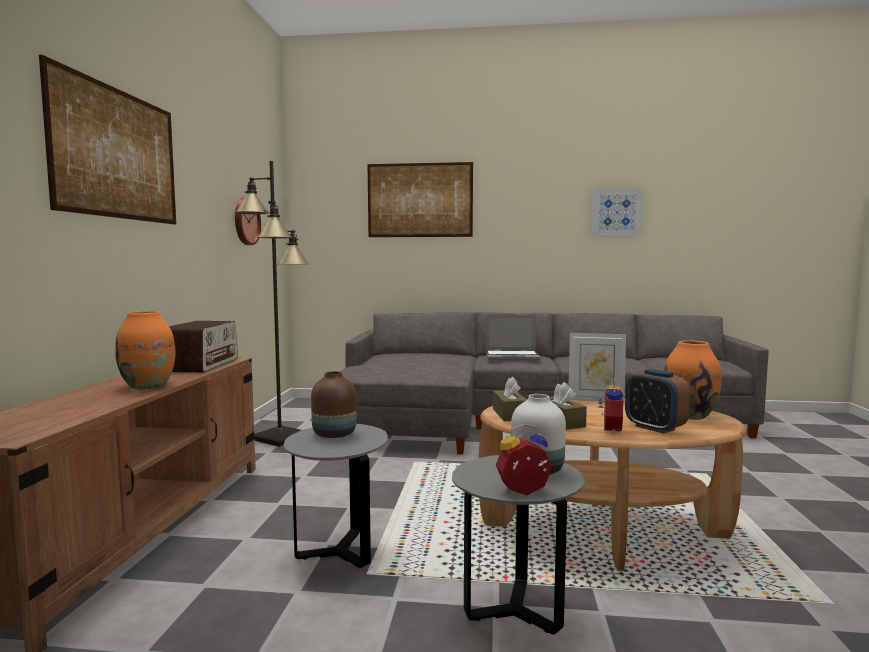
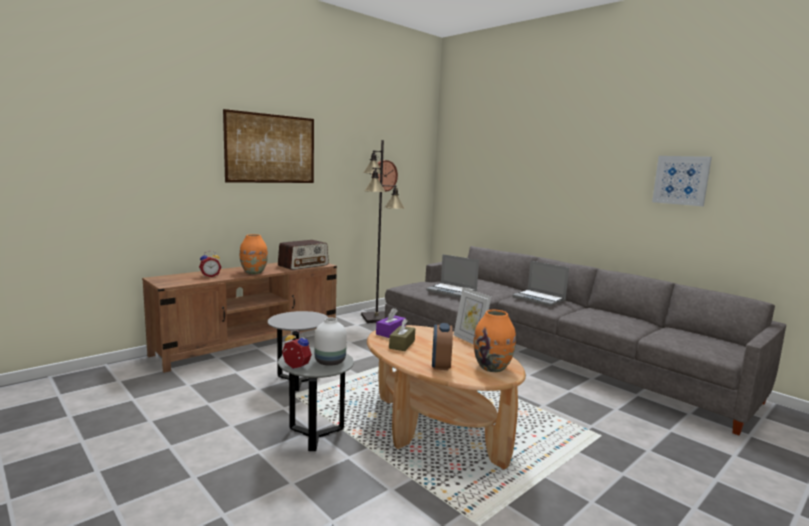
camera: 40 degrees right, 5 degrees up
brown vase [311,371,357,438] -> none
picture [367,162,473,237] -> none
brown tissue box [493,377,527,421] -> purple tissue box [376,308,406,338]
alarm clock [598,377,624,435] -> alarm clock moved to [199,251,221,277]
none -> laptop [426,254,479,298]

